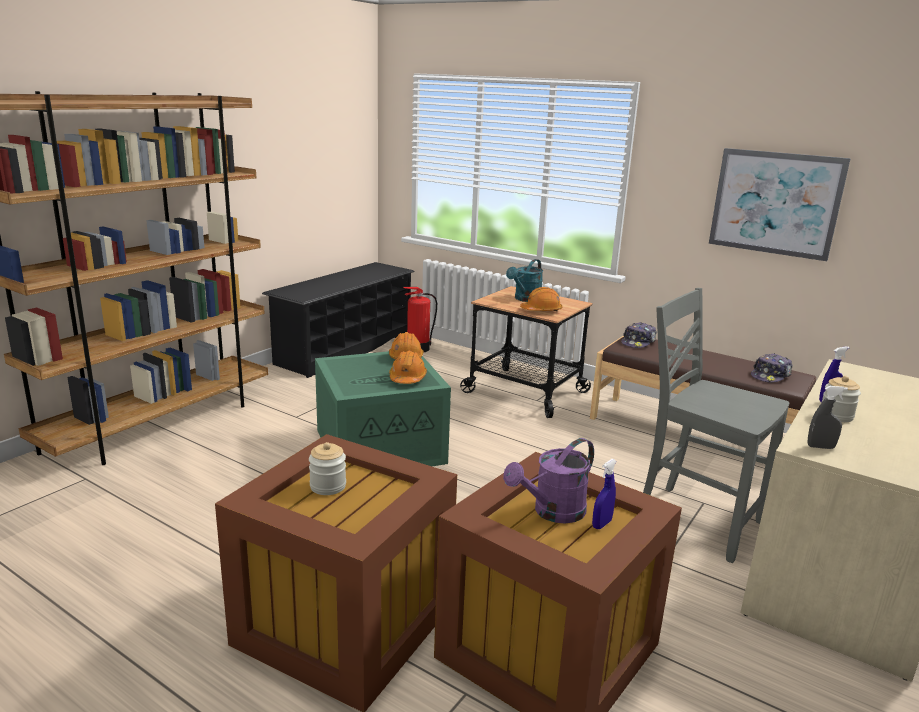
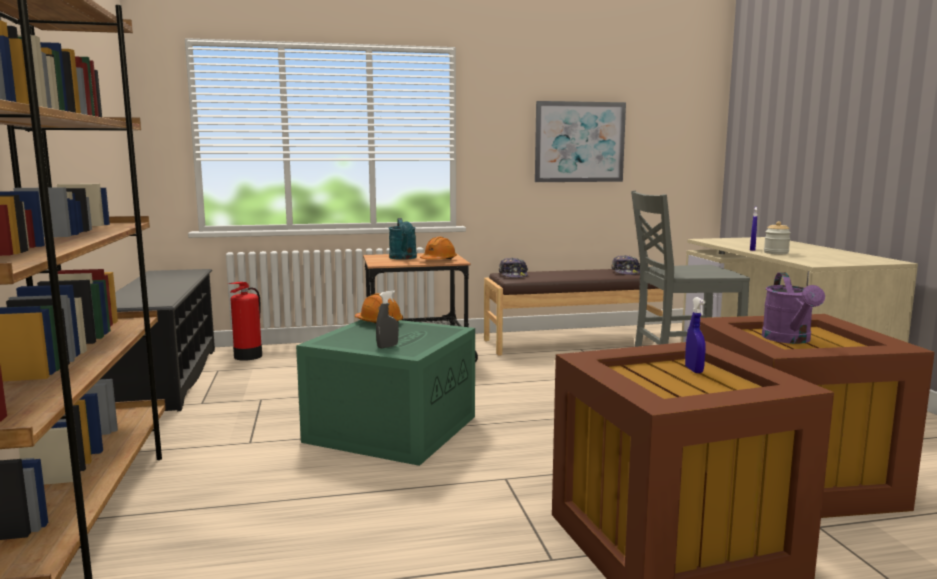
camera: 45 degrees left, 10 degrees down
jar [309,442,346,495] -> none
orange hard hat [389,350,427,384] -> none
blue spray bottle [592,459,616,529] -> blue spray bottle moved to [685,297,706,373]
grey spray bottle [808,386,848,449] -> grey spray bottle moved to [376,291,399,349]

